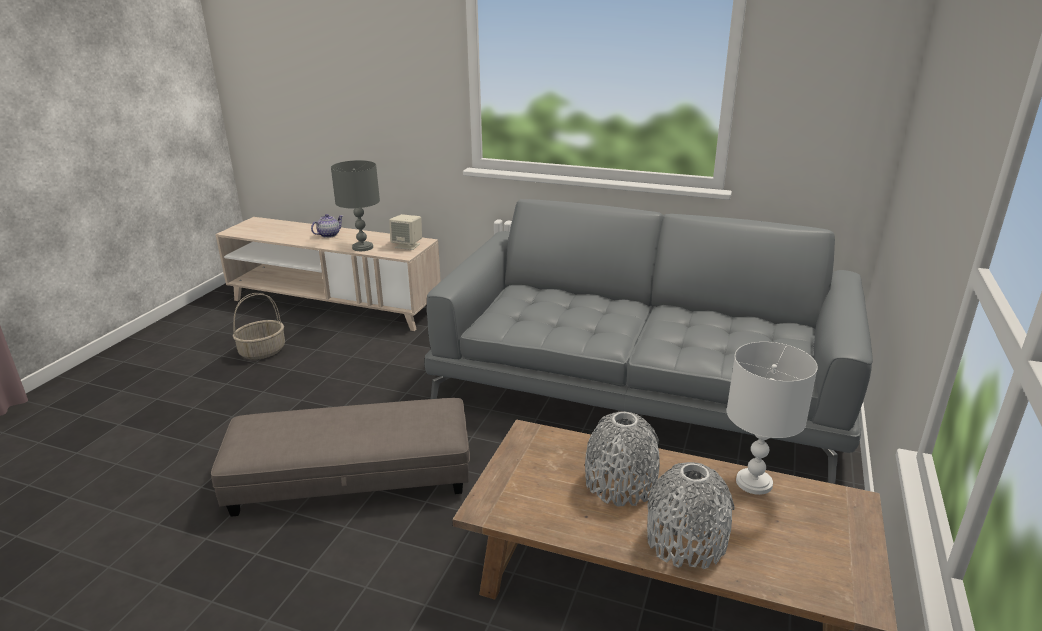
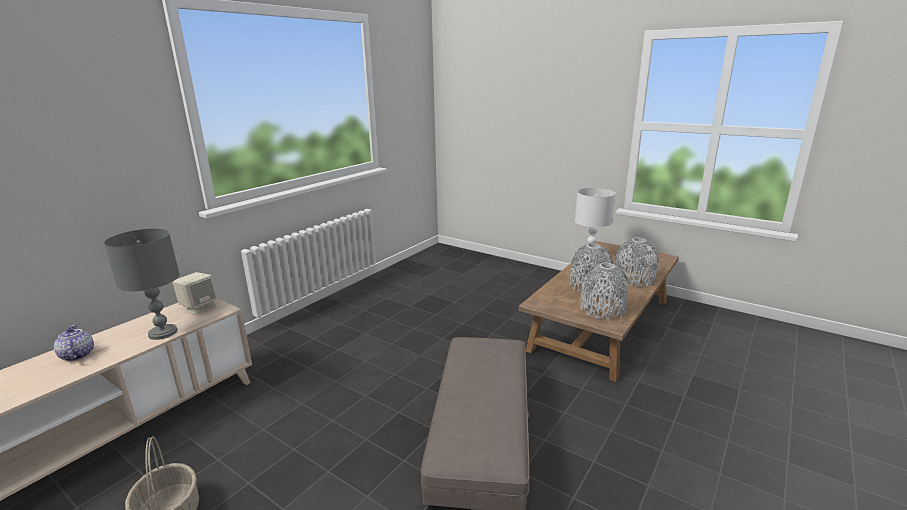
camera: 75 degrees left, 5 degrees down
grey sofa [425,199,873,484] -> none
none -> grey vase [581,263,628,319]

